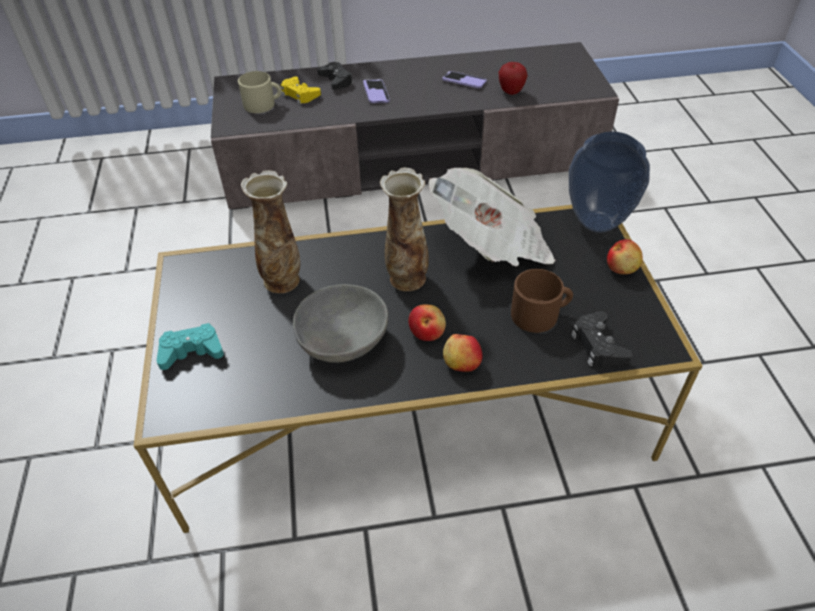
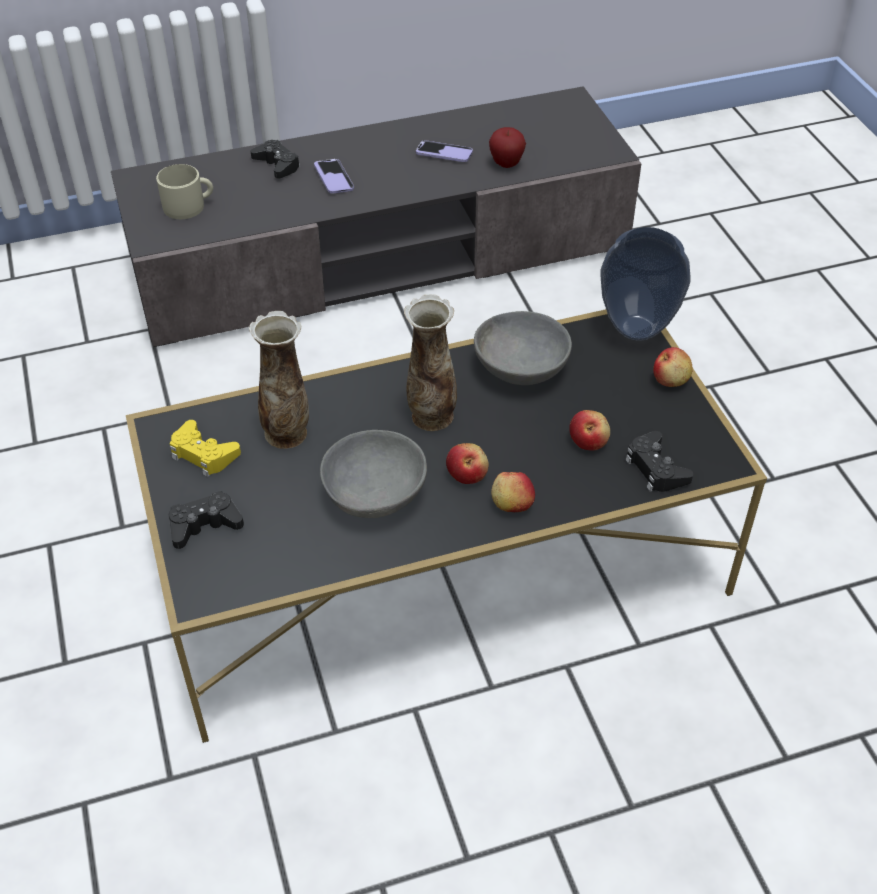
camera: 10 degrees left, 0 degrees up
turquoise game controller [157,323,224,370] -> black game controller [169,490,244,549]
yellow game controller [281,77,321,104] -> yellow game controller moved to [170,420,241,477]
newspaper [429,168,556,266] -> grey bowl [474,311,572,385]
brown mug [511,269,573,333] -> apple [569,410,610,450]

